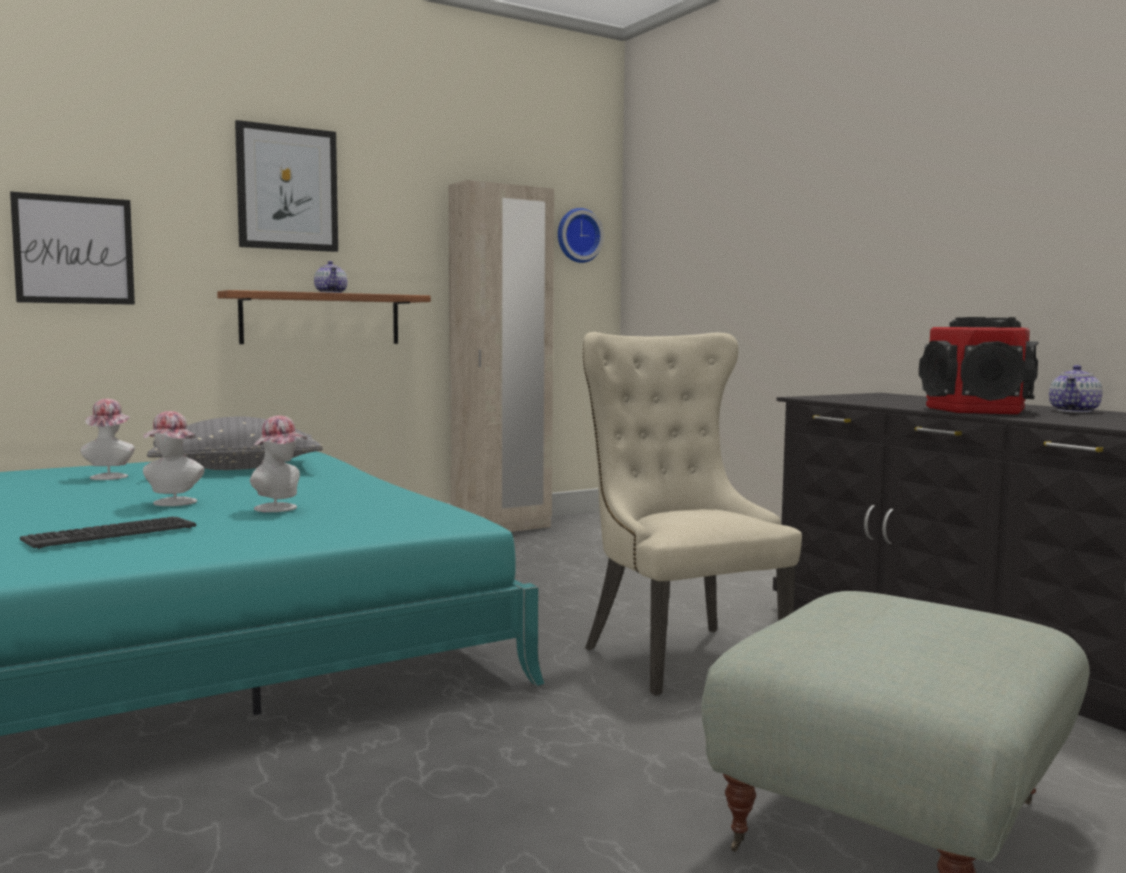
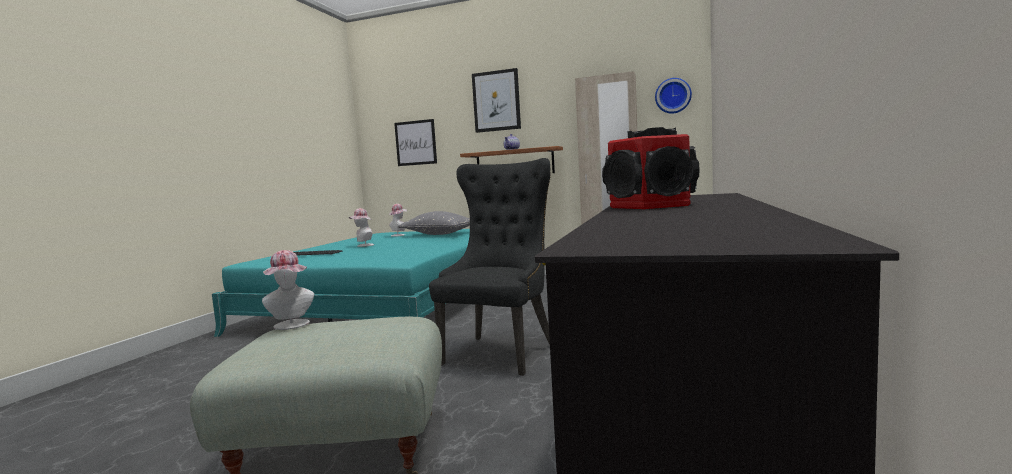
camera: 50 degrees right, 0 degrees up
hat [250,416,307,512] -> hat moved to [262,250,314,330]
beige chair [583,332,802,696] -> black chair [429,158,551,376]
teapot [1049,365,1103,413] -> none

